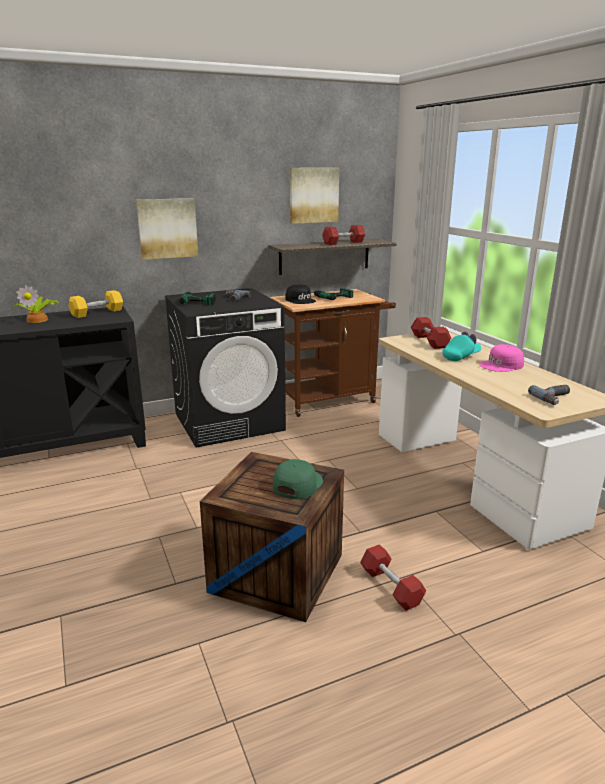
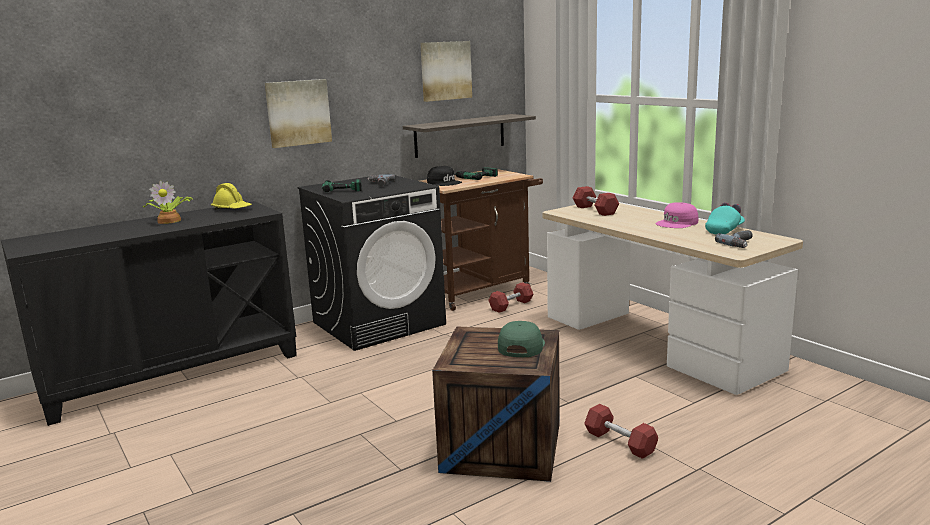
camera: 10 degrees left, 5 degrees down
yellow dumbbell [68,290,123,318] -> yellow hard hat [211,183,252,210]
red dumbbell [322,225,365,245] -> red dumbbell moved to [488,282,533,313]
turquoise cap [442,332,481,361] -> turquoise cap moved to [705,202,745,234]

